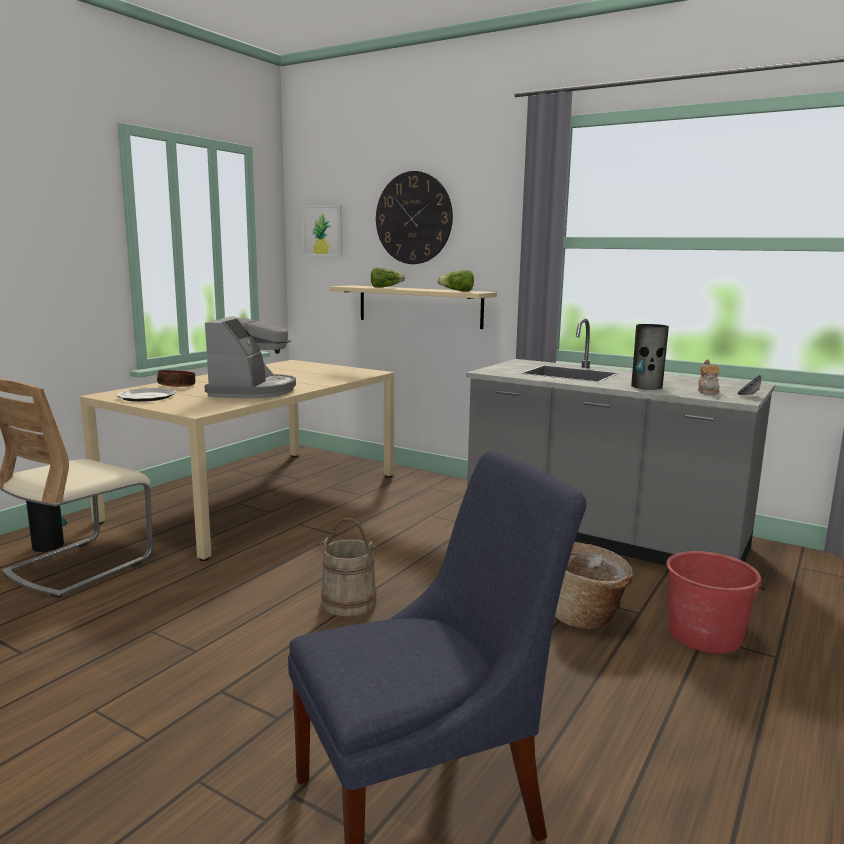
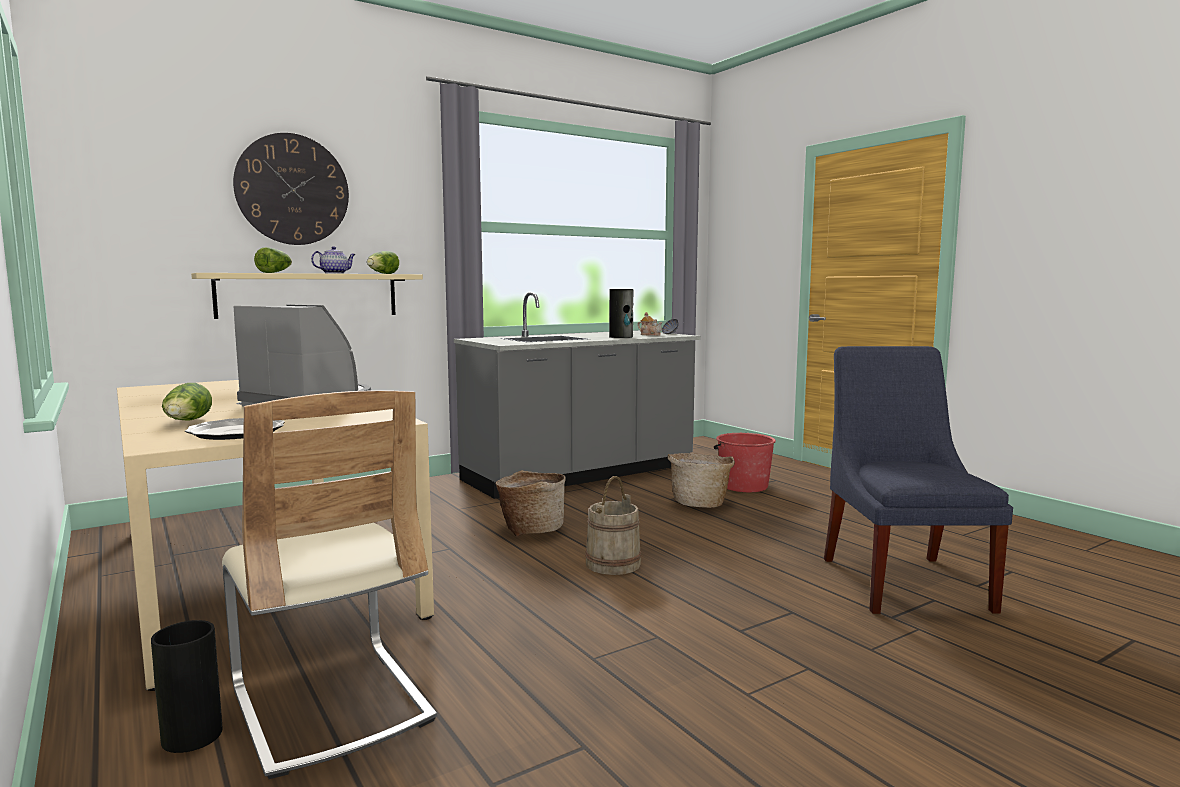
camera: 65 degrees left, 5 degrees down
bowl [157,370,195,387] -> lettuce [162,383,212,421]
picture [302,205,343,256] -> none
none -> teapot [311,246,356,274]
none -> basket [495,470,566,537]

